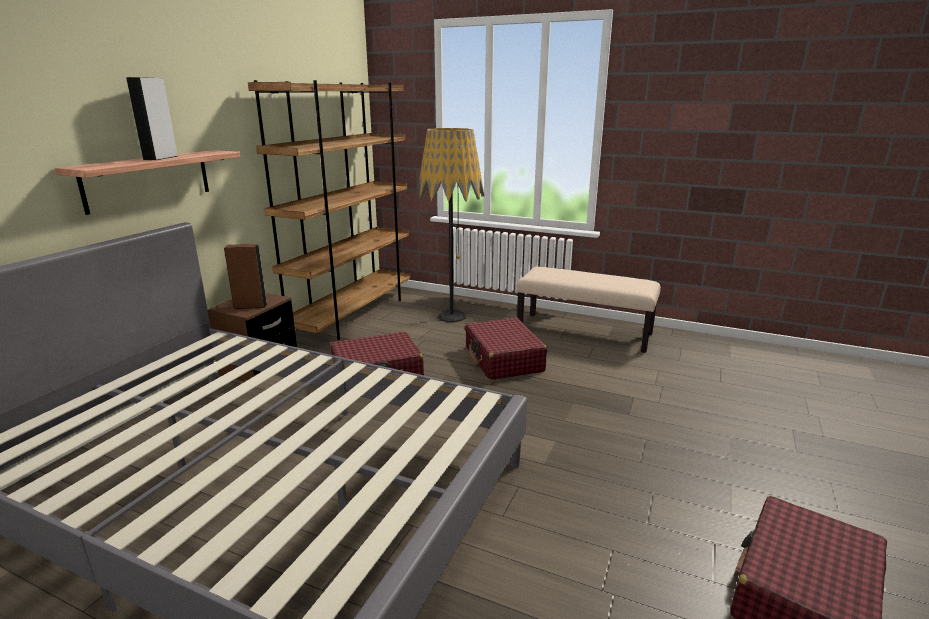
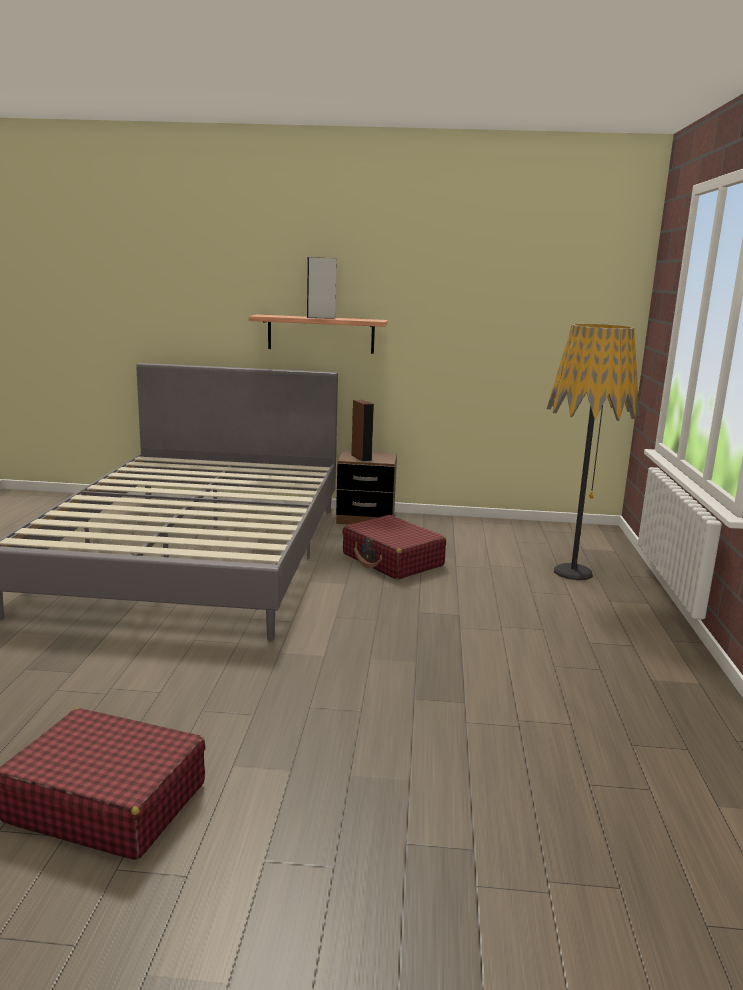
camera: 70 degrees right, 5 degrees down
brown bookcase [248,80,411,340] -> none
red suitcase [465,317,547,380] -> none
beige bench [516,267,661,353] -> none

